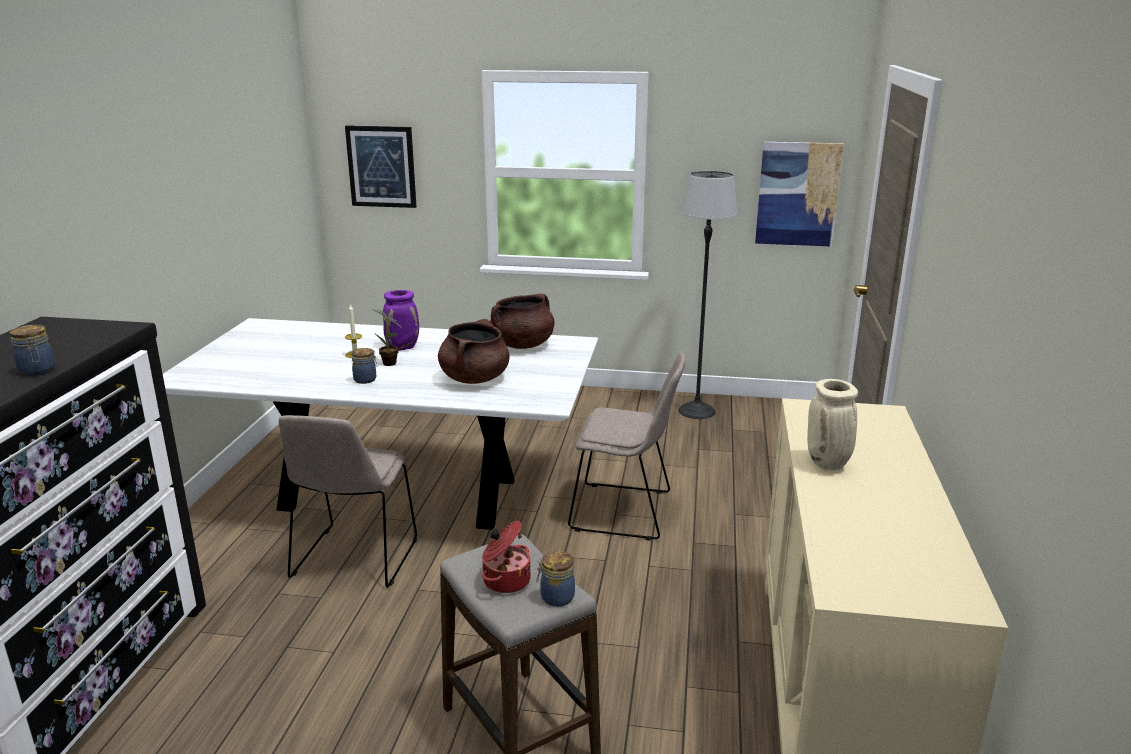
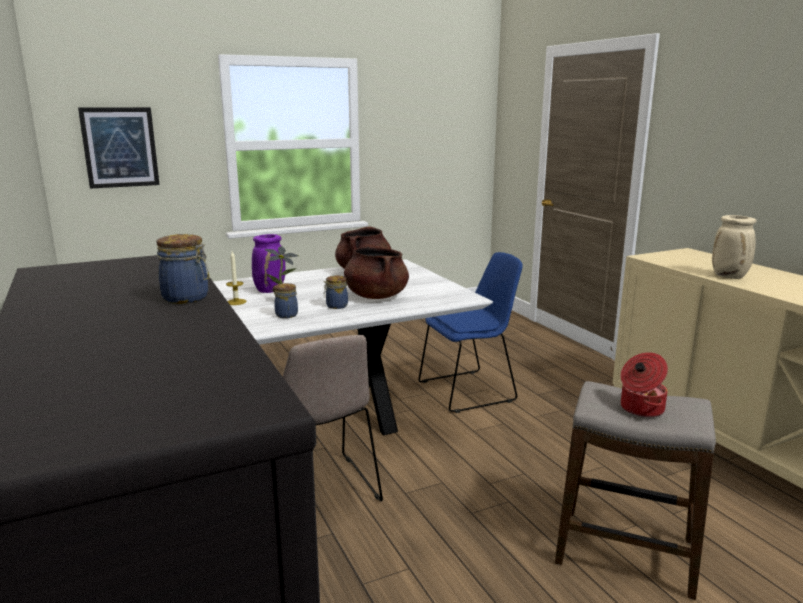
camera: 35 degrees left, 5 degrees down
jar [537,551,575,607] -> jar moved to [323,276,348,309]
beige chair [568,353,686,541] -> blue chair [418,252,523,413]
floor lamp [678,171,738,419] -> none
picture [755,142,844,246] -> none

